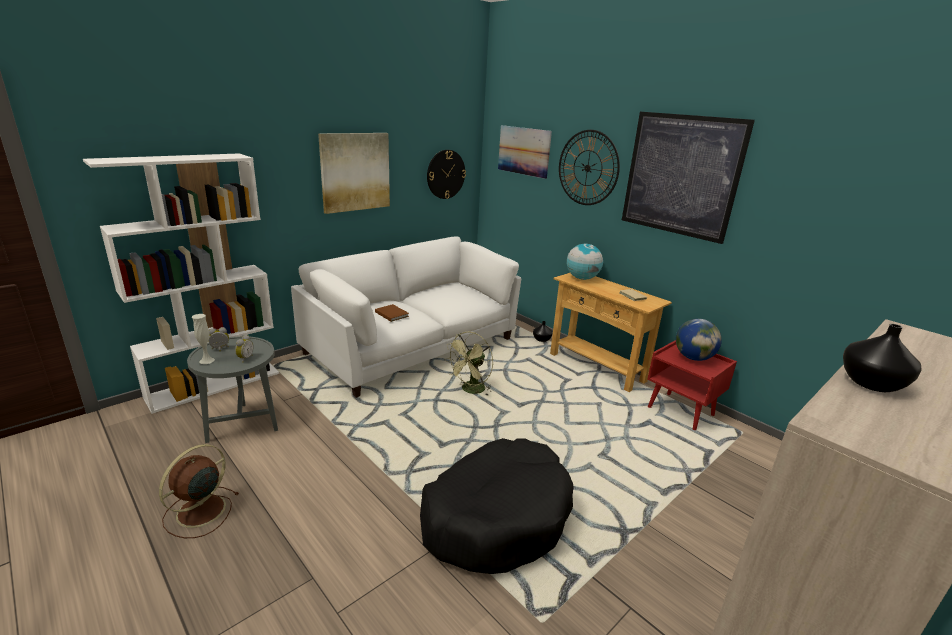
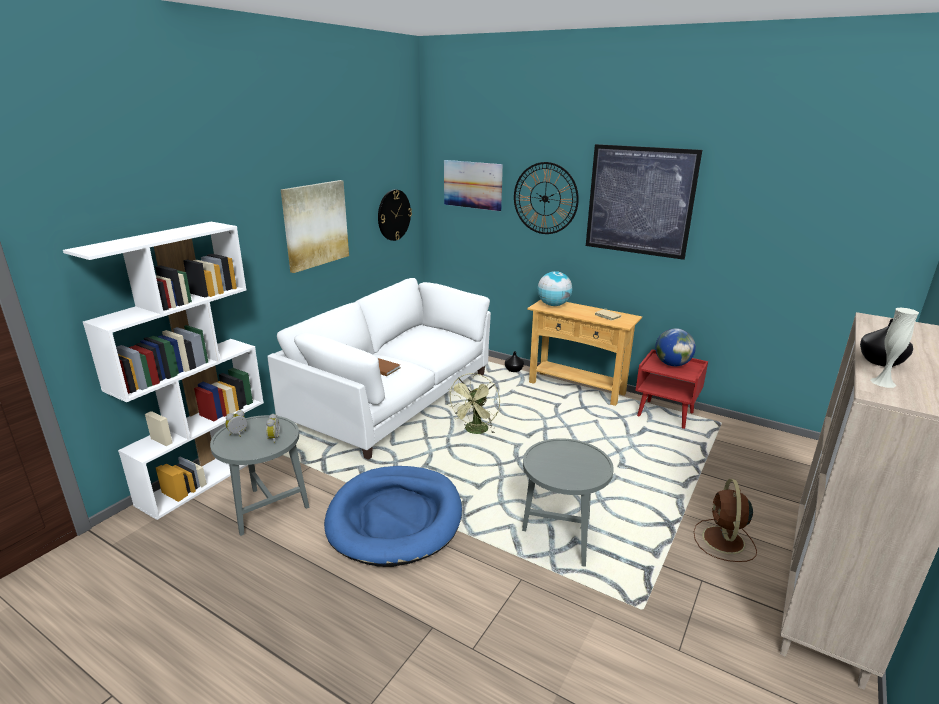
camera: 15 degrees left, 0 degrees up
brown fan [159,444,239,538] -> brown fan moved to [694,479,757,562]
white vase [192,314,215,364] -> white vase moved to [871,308,919,388]
black dog bed [420,438,574,574] -> grey side table [522,438,614,567]
none -> blue dog bed [324,466,462,567]

